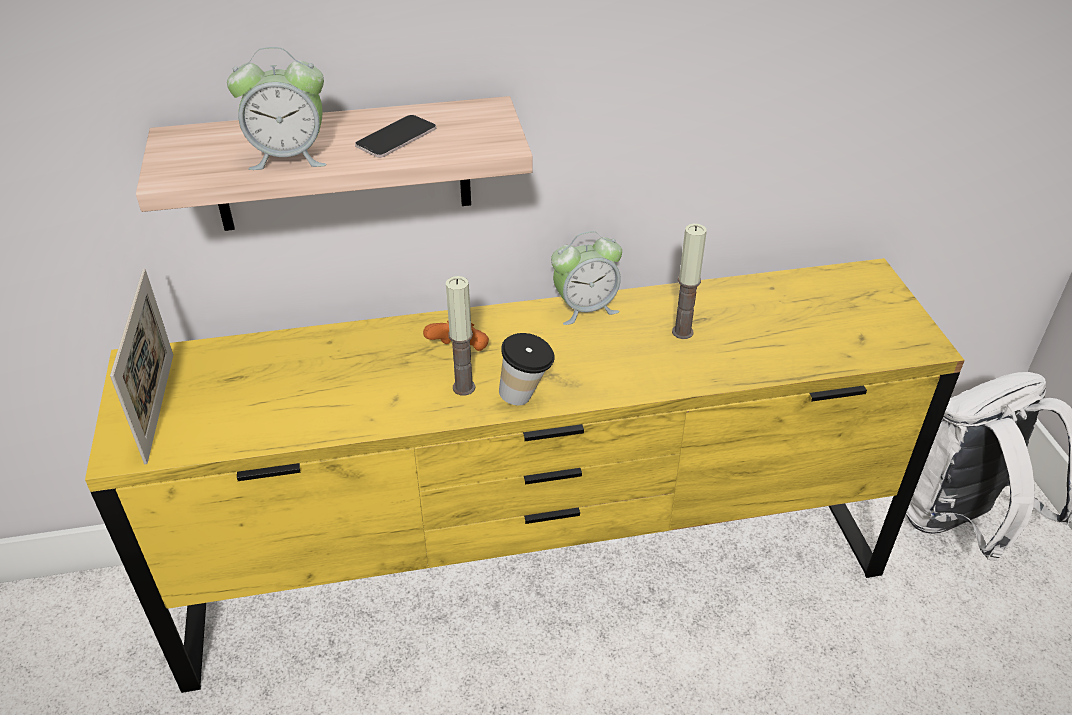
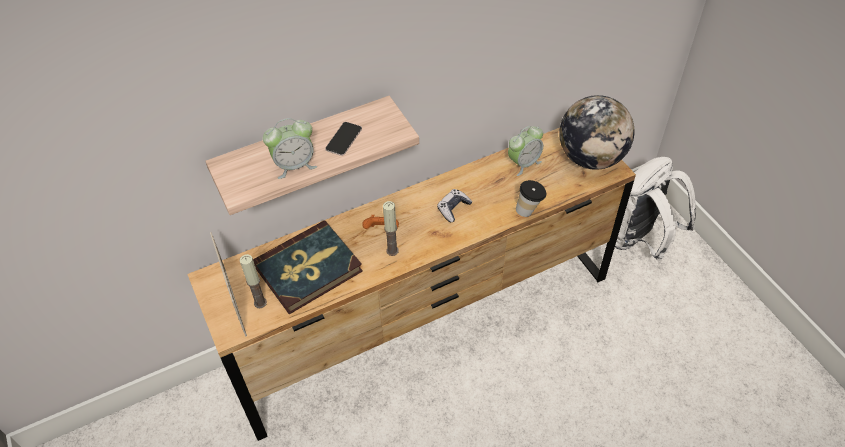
camera: 15 degrees left, 10 degrees up
yellow dresser [85,258,965,693] -> brown dresser [187,128,636,441]
cup [499,333,555,405] -> cup moved to [516,180,546,217]
alarm clock [551,231,622,325] -> alarm clock moved to [508,126,543,176]
candle [672,224,707,339] -> candle moved to [240,254,267,308]
none -> book [253,220,363,314]
none -> game controller [437,189,472,222]
none -> globe [559,95,635,170]

